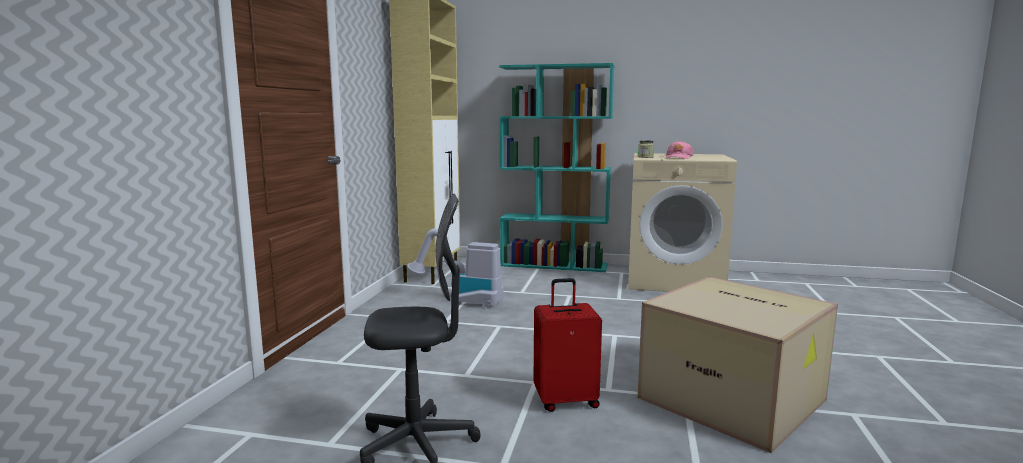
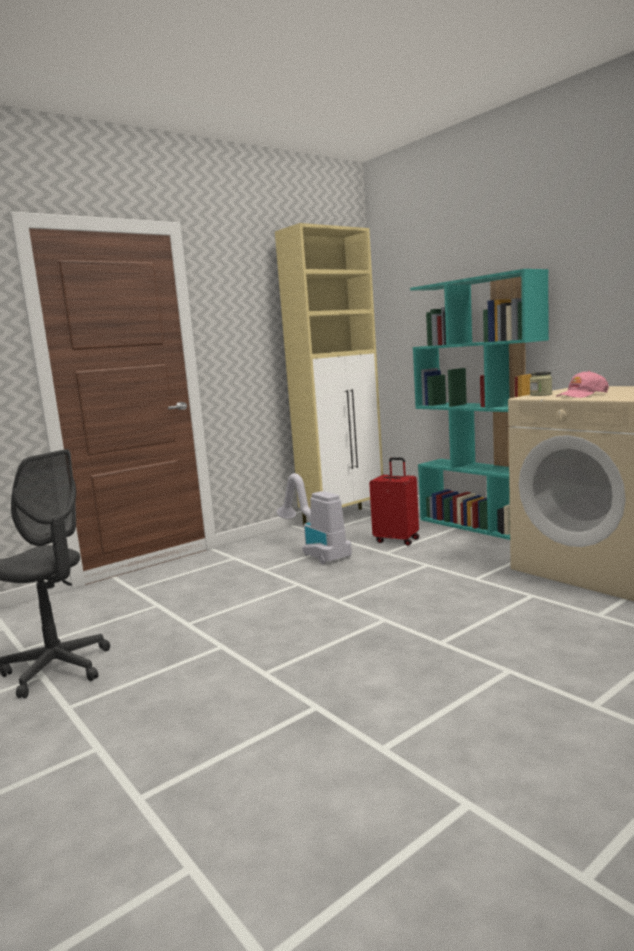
camera: 40 degrees right, 0 degrees up
red suitcase [534,278,602,412] -> red suitcase moved to [369,457,419,546]
cardboard box [638,277,838,453] -> none

